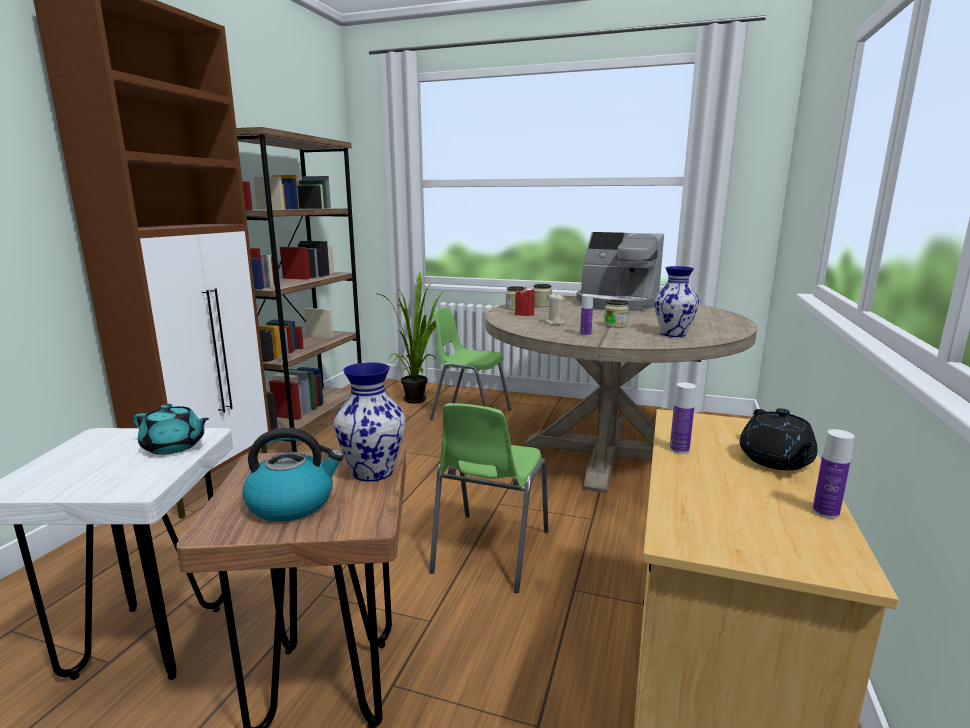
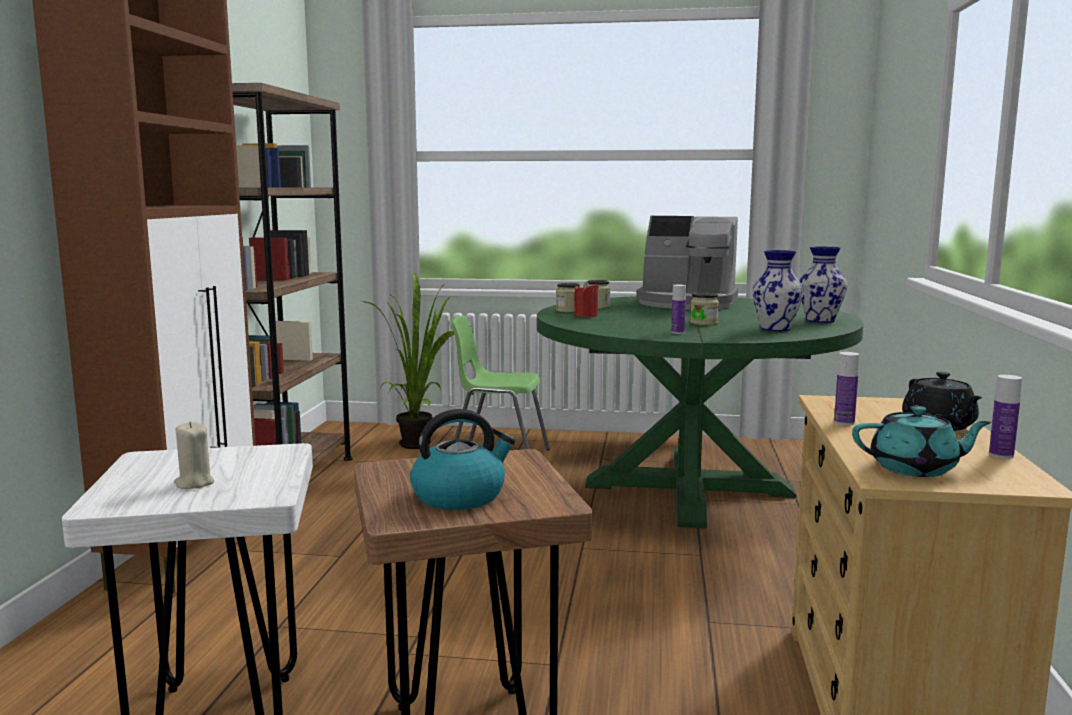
camera: 10 degrees left, 5 degrees down
turquoise teapot [133,404,210,455] -> turquoise teapot moved to [852,406,992,477]
vase [334,362,405,482] -> vase moved to [799,246,848,323]
green chair [429,403,549,593] -> none
beige dining table [485,296,757,493] -> green dining table [537,296,863,528]
beige candle [545,294,564,325] -> beige candle moved to [174,421,214,489]

